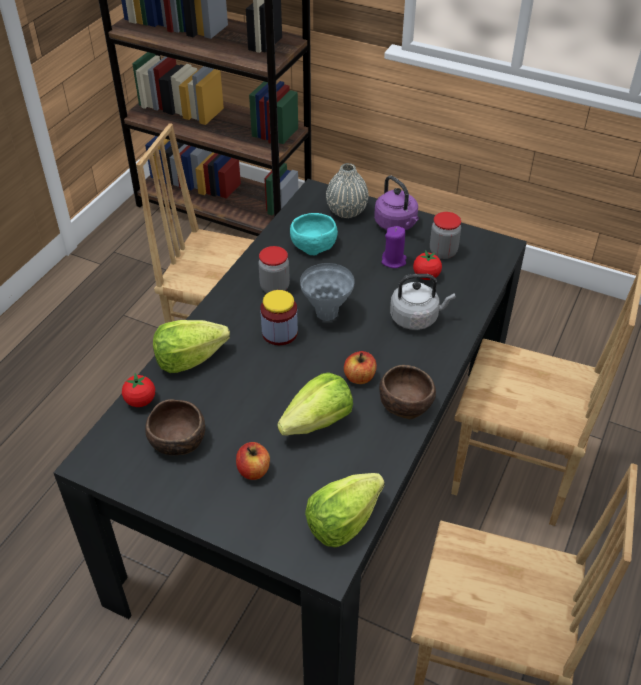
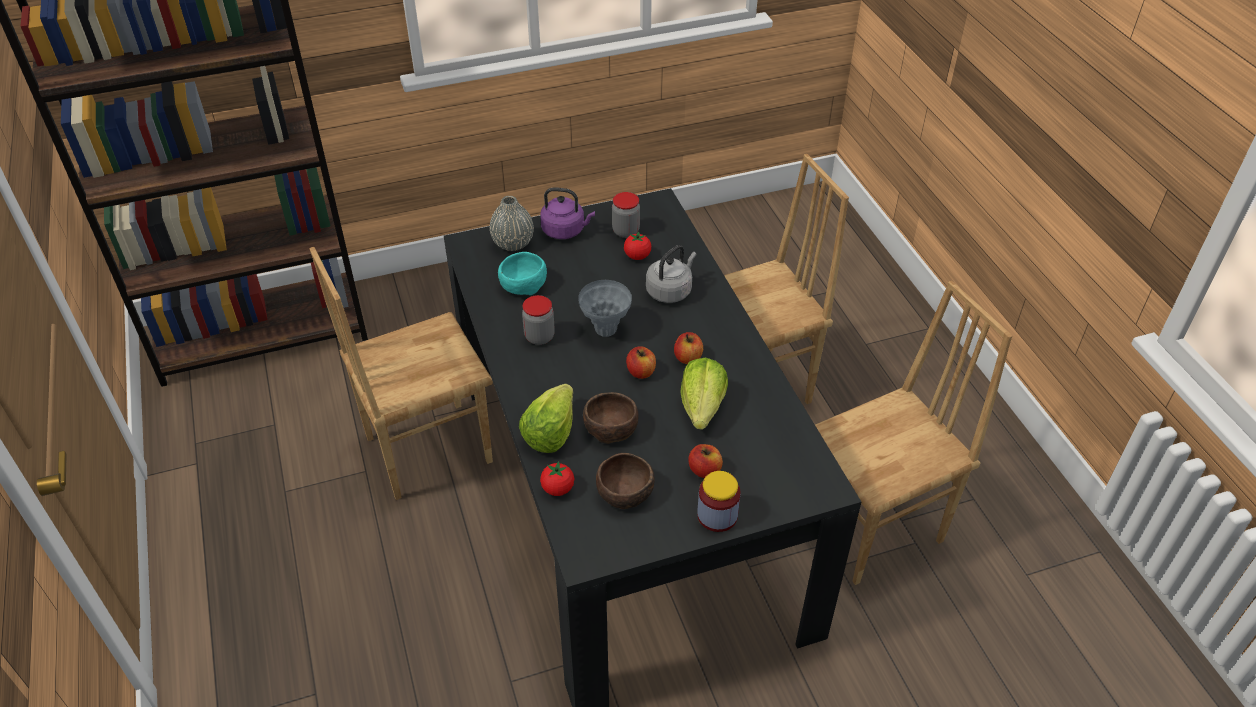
camera: 45 degrees left, 0 degrees up
jar [260,290,298,345] -> jar moved to [697,471,741,532]
lettuce [305,473,385,547] -> none
brown bowl [379,365,436,419] -> brown bowl moved to [583,392,639,444]
purple candle [381,226,406,268] -> none
none -> apple [626,346,656,379]

